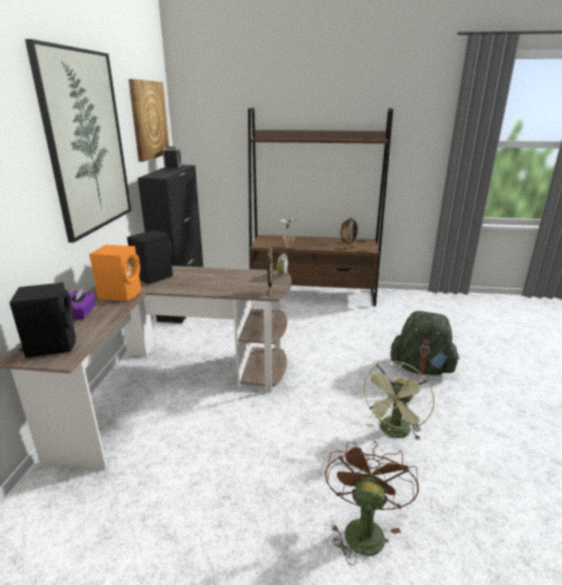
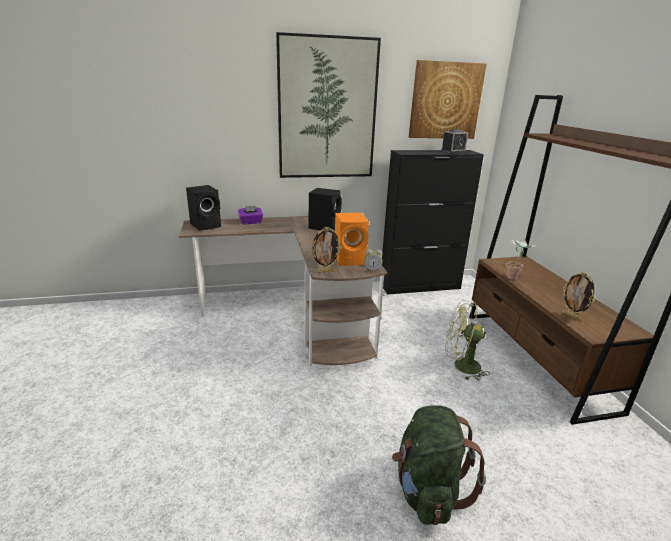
camera: 70 degrees right, 0 degrees up
orange speaker [89,245,141,302] -> orange speaker moved to [335,213,369,266]
brown fan [325,440,419,565] -> none
green fan [360,361,434,440] -> green fan moved to [445,300,490,380]

